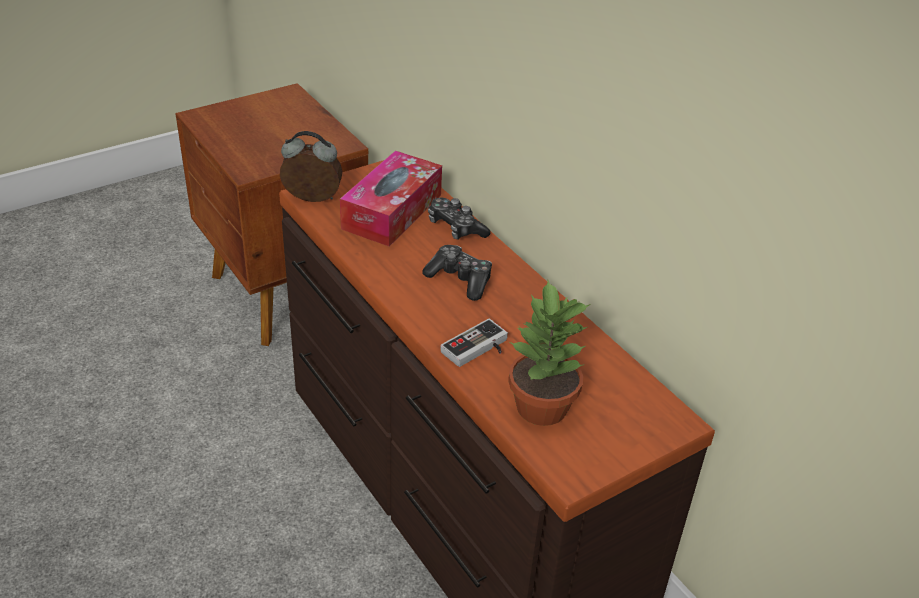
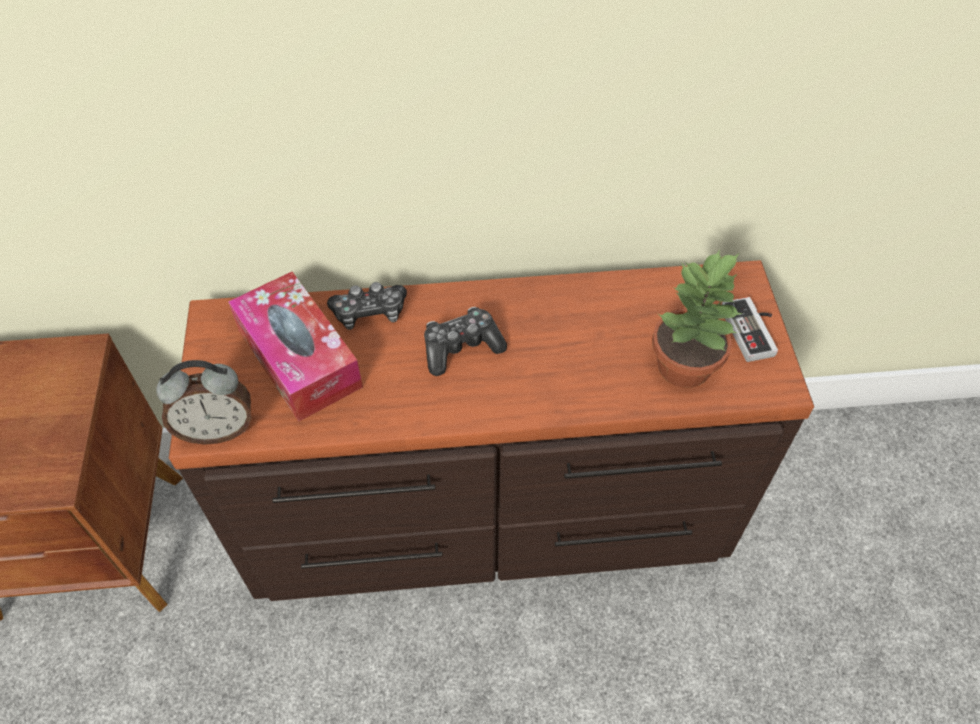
camera: 60 degrees left, 15 degrees up
alarm clock [280,131,342,202] -> alarm clock turned 135 degrees counterclockwise [156,360,251,445]
game controller [440,319,508,367] -> game controller moved to [721,297,778,362]

